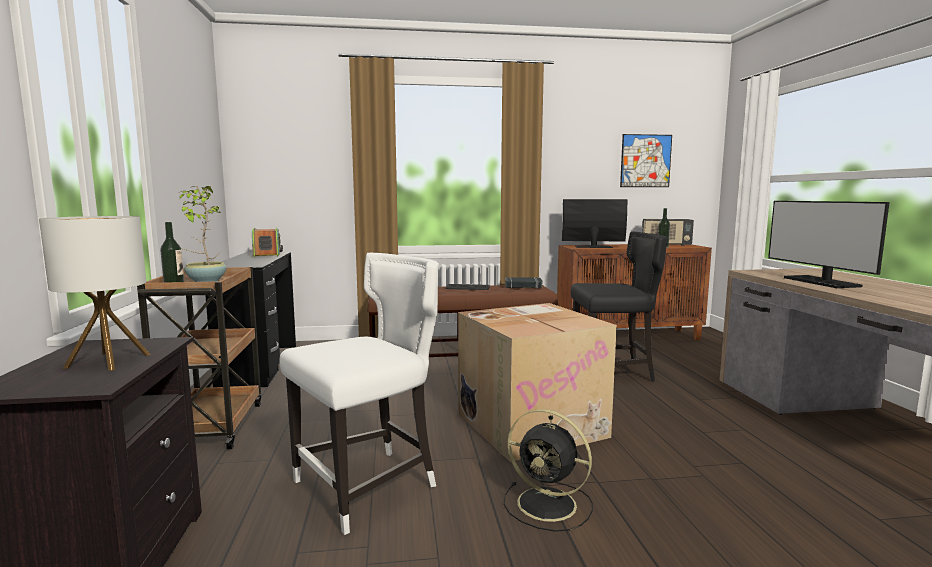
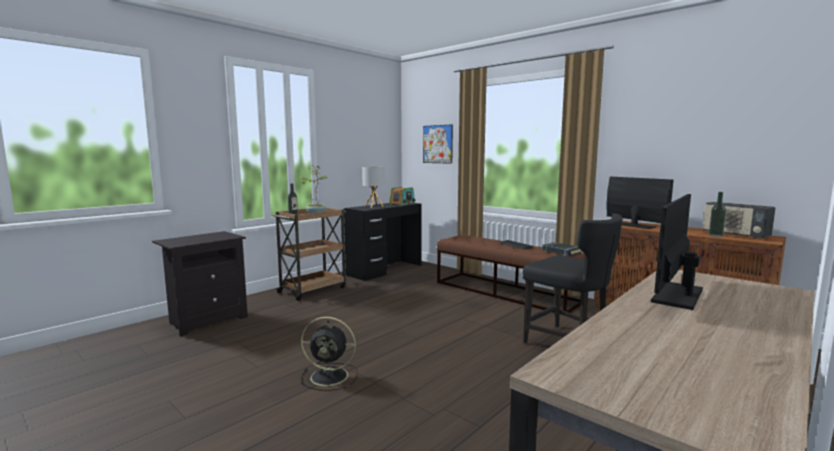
camera: 50 degrees right, 0 degrees up
table lamp [39,216,151,371] -> table lamp moved to [362,167,385,208]
white chair [279,253,439,535] -> none
cardboard box [458,303,617,462] -> none
black fan [504,409,593,532] -> black fan turned 75 degrees counterclockwise [301,317,358,391]
picture [620,134,672,187] -> picture moved to [423,124,453,164]

